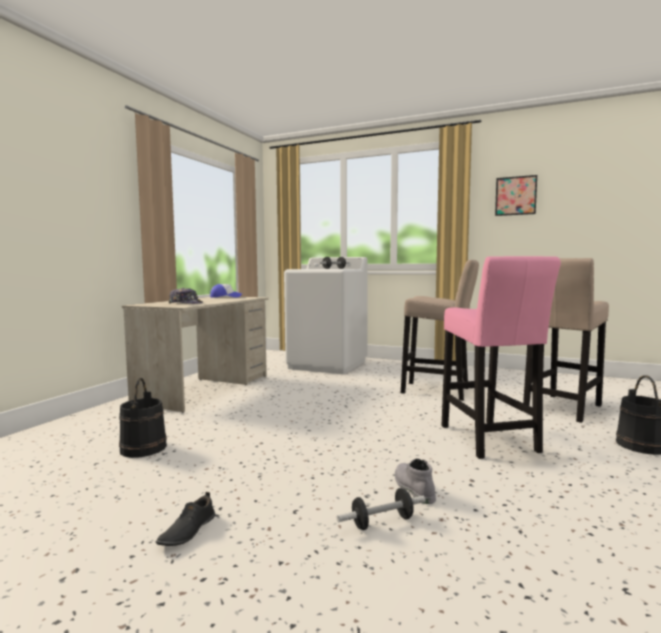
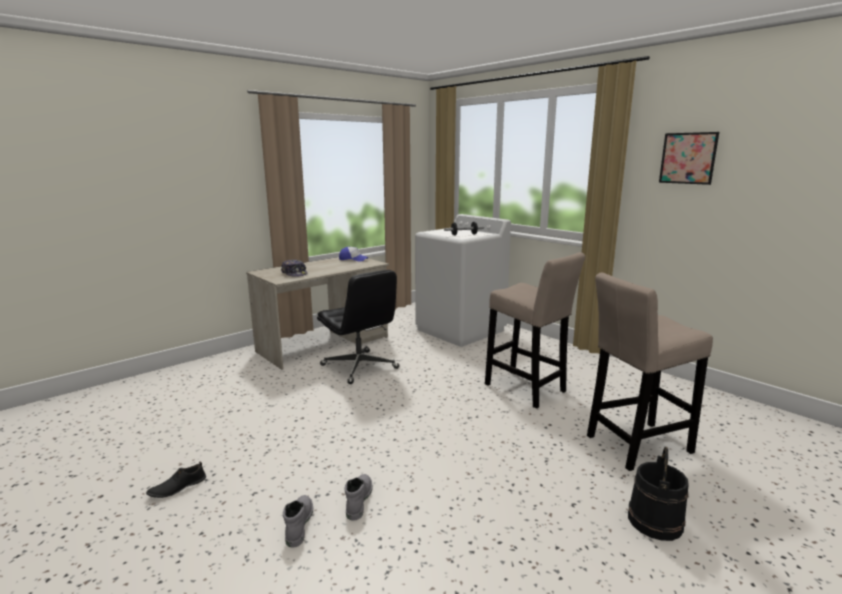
camera: 25 degrees right, 10 degrees up
black bucket [119,378,167,458] -> none
dumbbell [336,488,426,530] -> grey boot [283,495,313,548]
pink stool [441,256,561,459] -> none
none -> black office chair [317,270,399,384]

